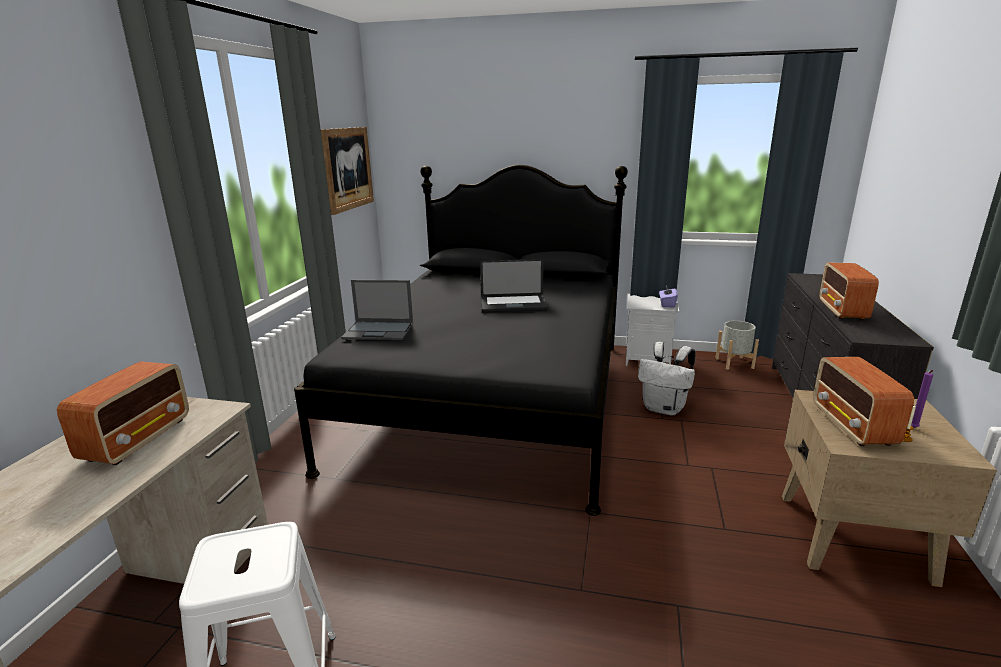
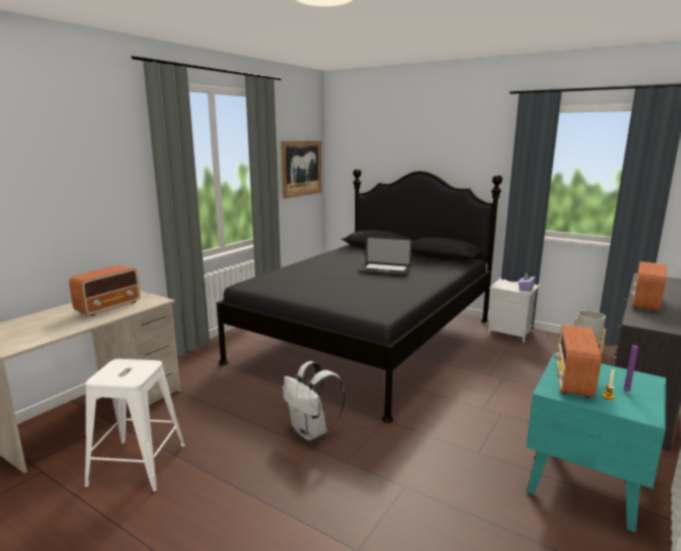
camera: 20 degrees right, 5 degrees down
laptop [341,280,413,340] -> none
white backpack [638,342,696,415] -> white backpack moved to [283,361,345,441]
beige nightstand [782,390,997,587] -> turquoise nightstand [526,353,666,533]

